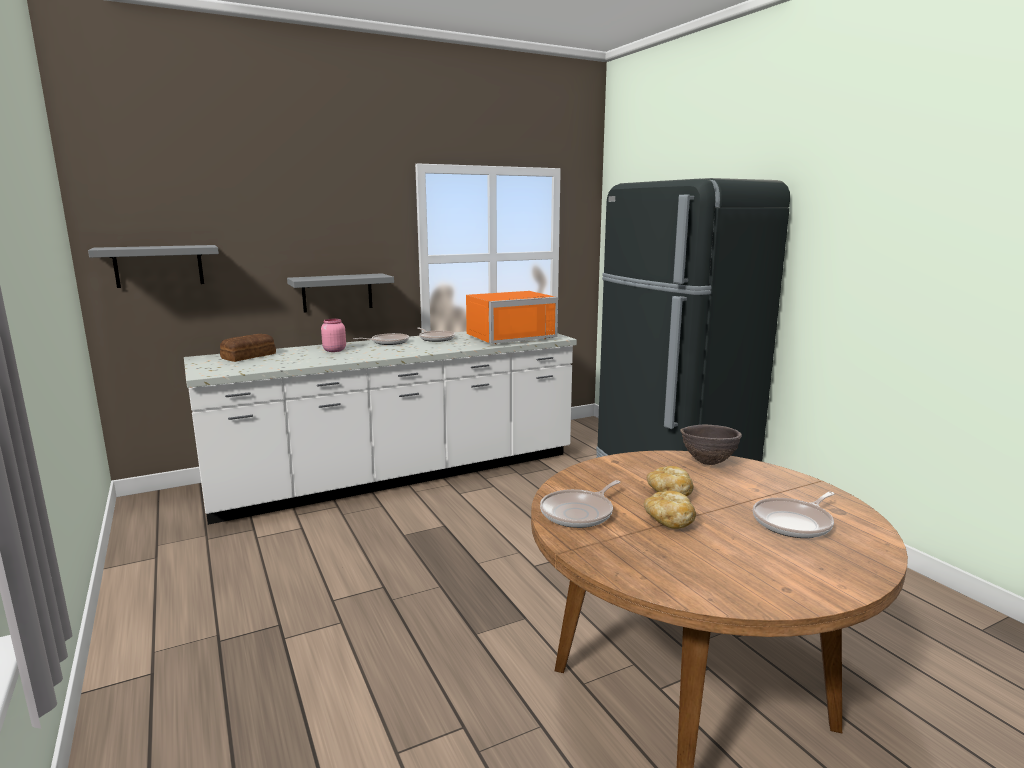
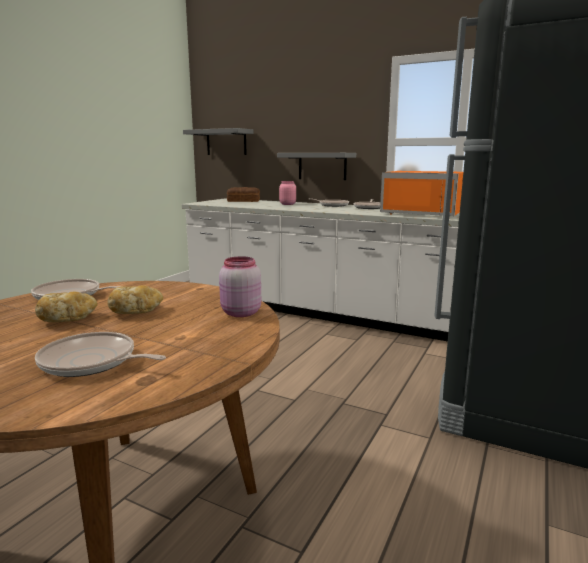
camera: 55 degrees right, 0 degrees up
brown bowl [680,425,742,465] -> pink jar [219,256,261,317]

